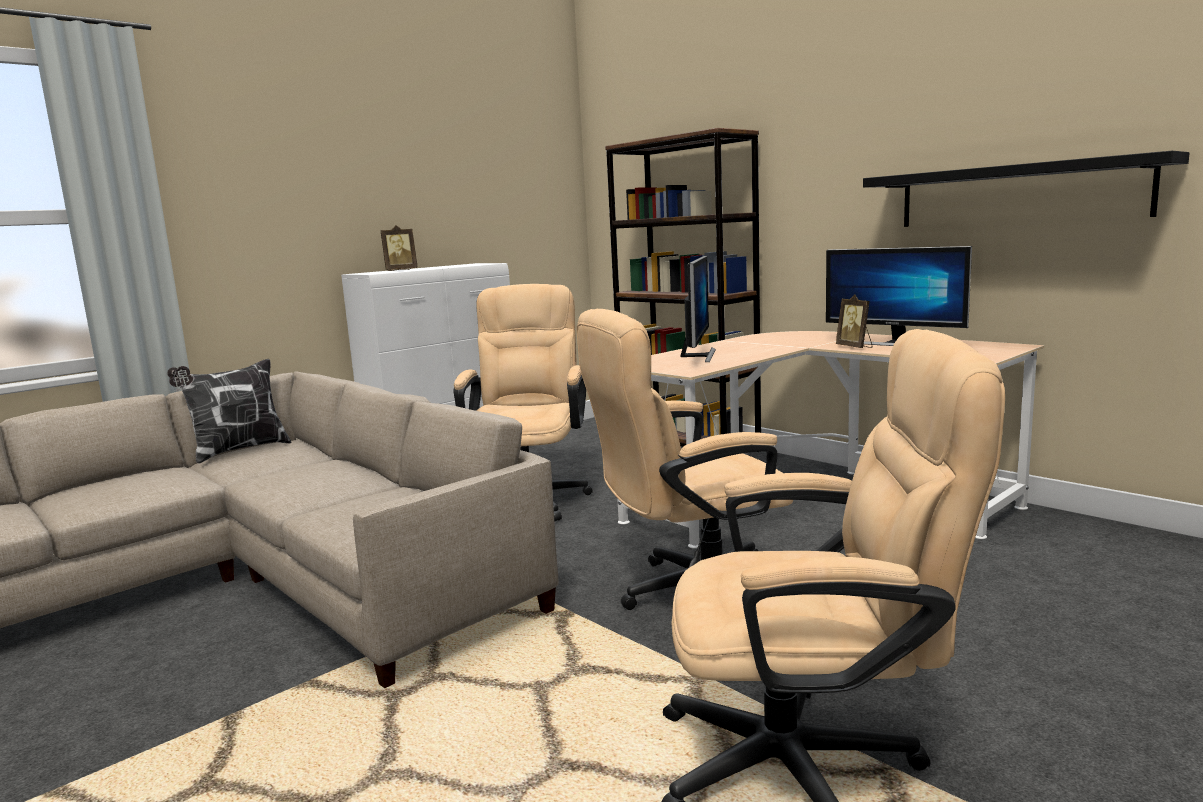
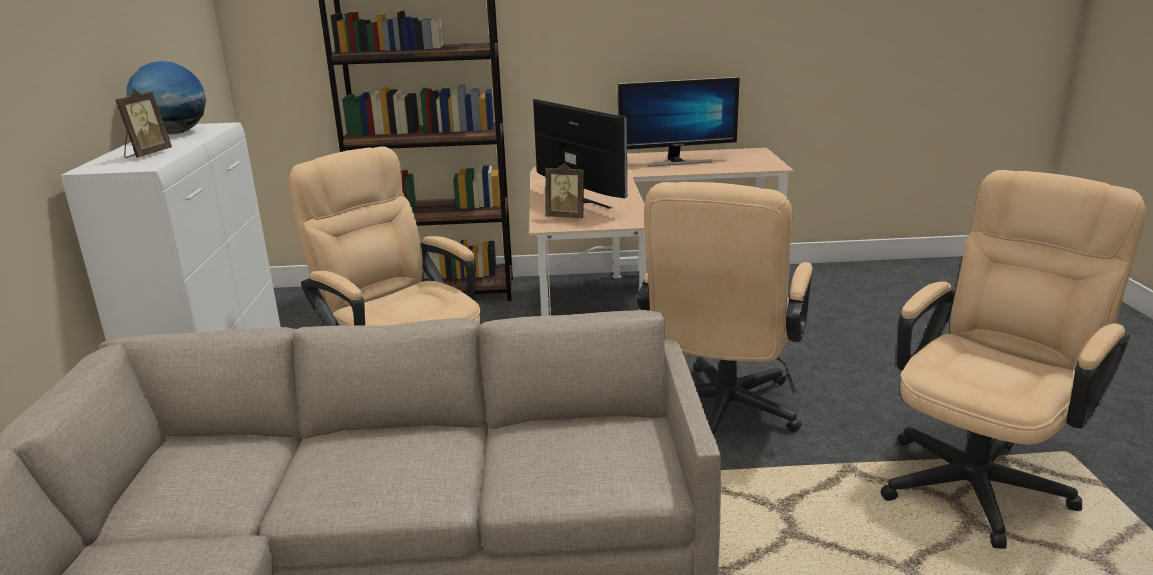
camera: 50 degrees left, 10 degrees up
pillow [167,359,292,464] -> none
picture frame [836,294,873,348] -> picture frame moved to [545,163,584,218]
black shelf [863,151,1190,227] -> none
none -> globe [127,61,206,134]

